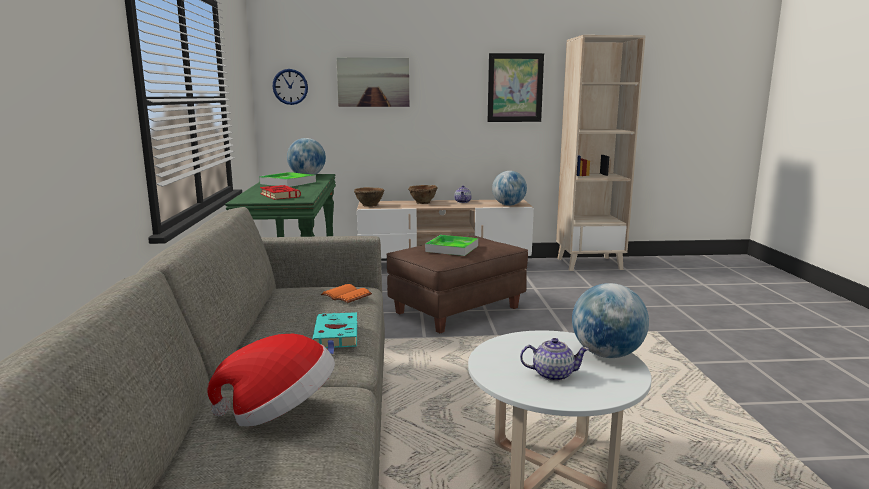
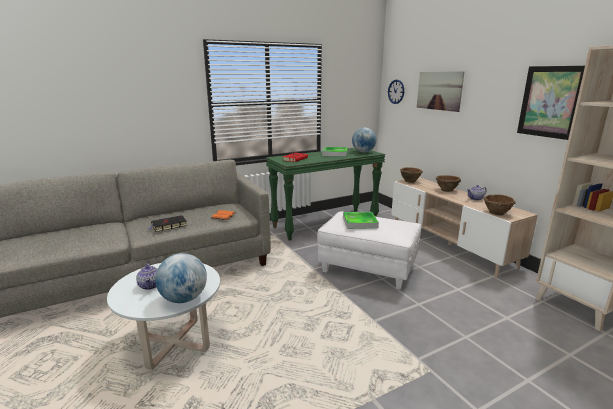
camera: 65 degrees right, 5 degrees up
hat [207,334,335,427] -> none
turquoise book [312,312,358,354] -> black book [148,215,187,232]
brown ottoman [386,236,528,333] -> white ottoman [317,211,421,290]
globe [492,171,527,206] -> brown bowl [484,194,515,215]

